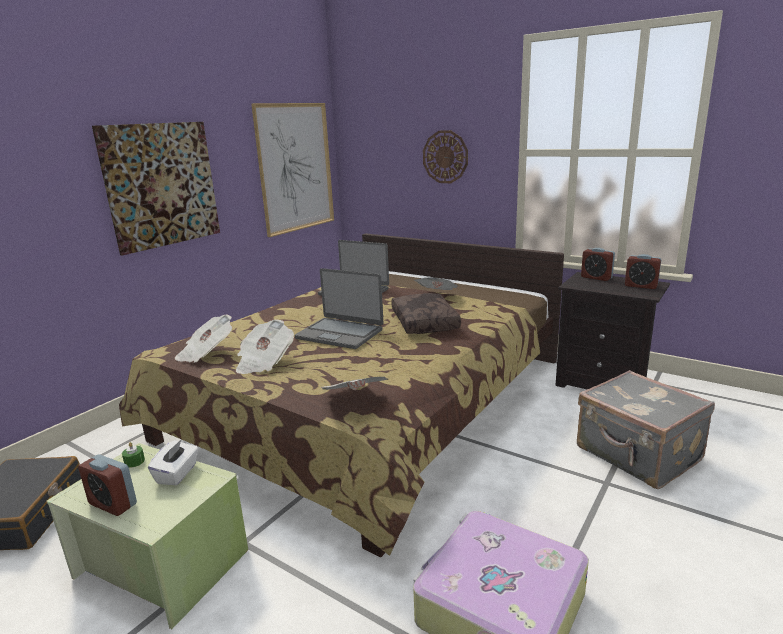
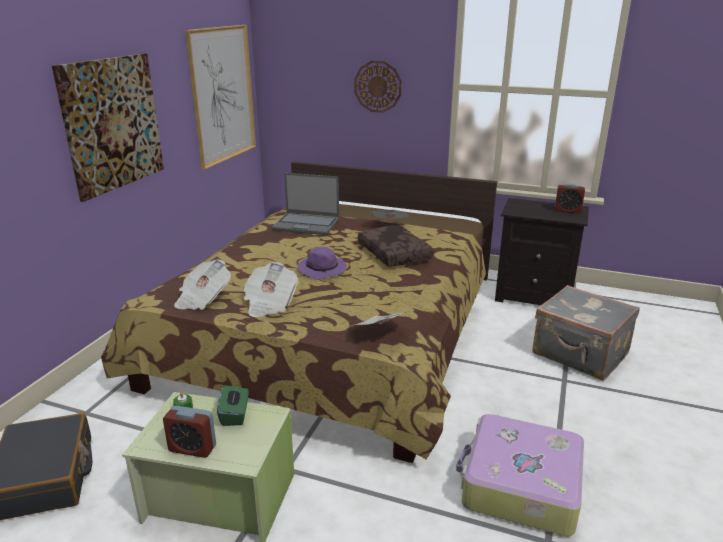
camera: 15 degrees left, 5 degrees up
white tissue box [148,440,198,485] -> green tissue box [217,385,249,426]
laptop [294,268,383,349] -> purple hat [297,247,347,279]
alarm clock [581,248,615,281] -> none

